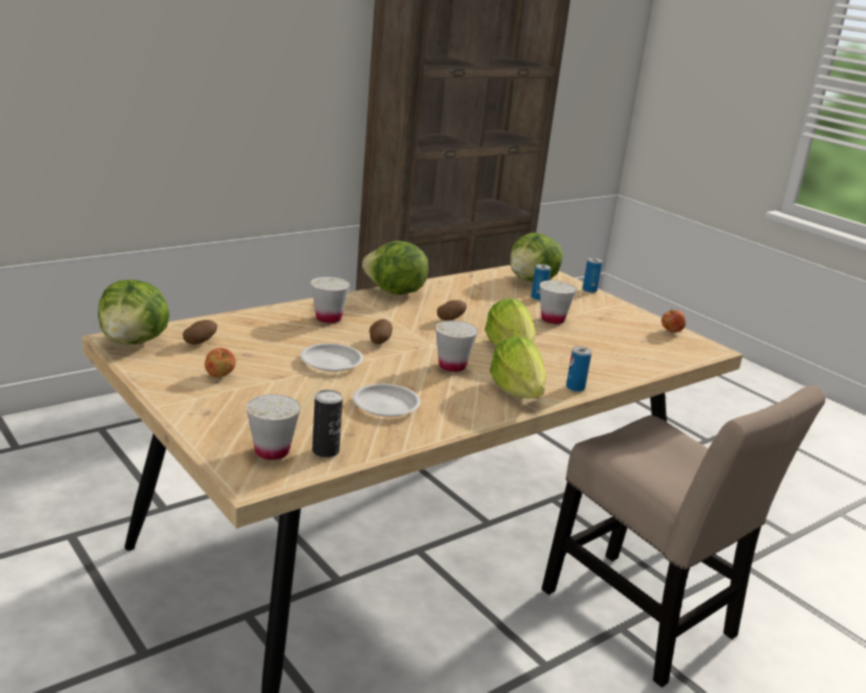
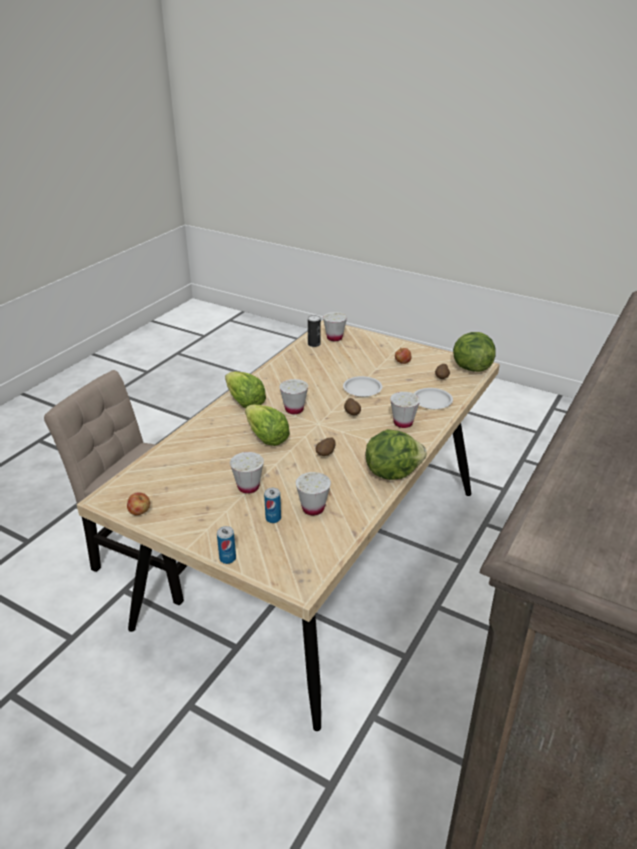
camera: 160 degrees right, 10 degrees up
white plate [353,384,421,417] -> white plate moved to [414,388,453,409]
lettuce [510,232,563,282] -> none
can [566,346,592,392] -> none
none -> white cup [296,472,331,516]

